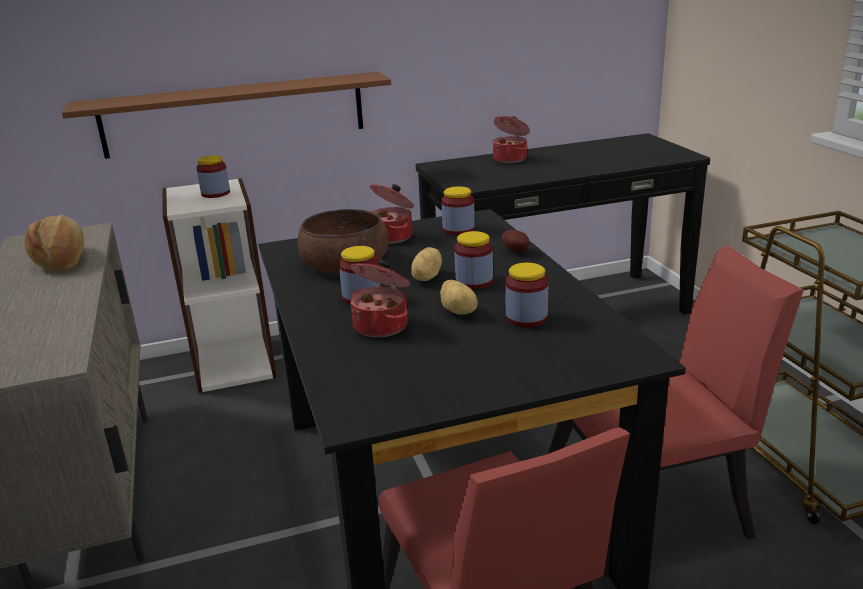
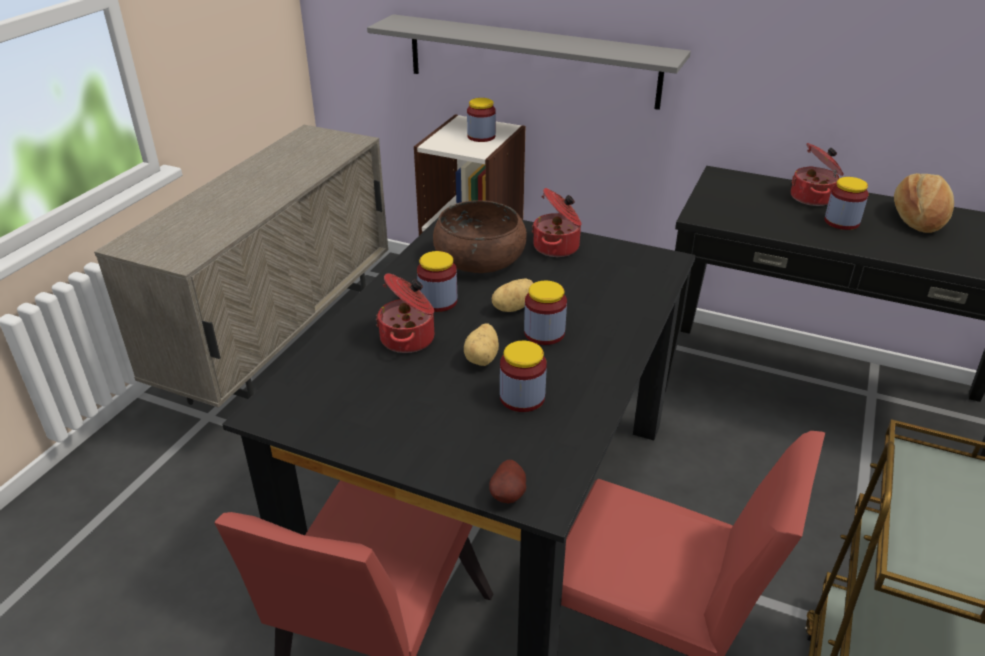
camera: 40 degrees right, 10 degrees up
bread [24,215,84,271] -> bread moved to [894,173,954,233]
brown shelf [62,72,391,159] -> grey shelf [367,14,691,110]
jar [442,187,475,235] -> jar moved to [824,177,869,230]
potato [501,230,529,252] -> potato moved to [489,460,526,504]

